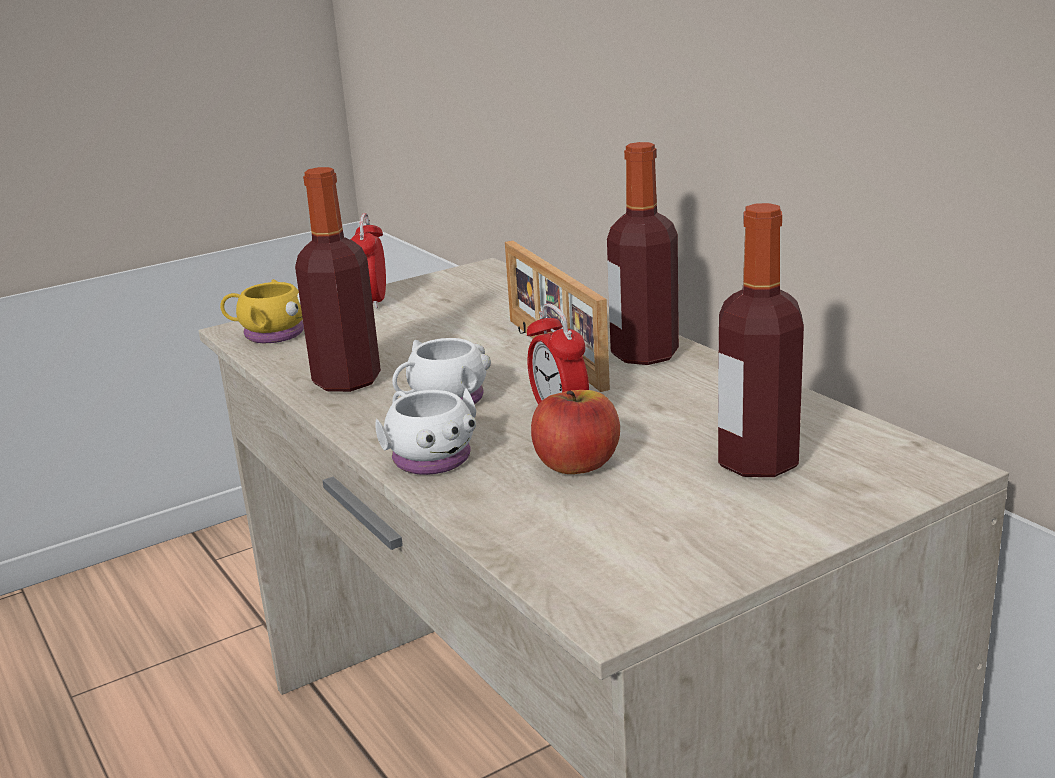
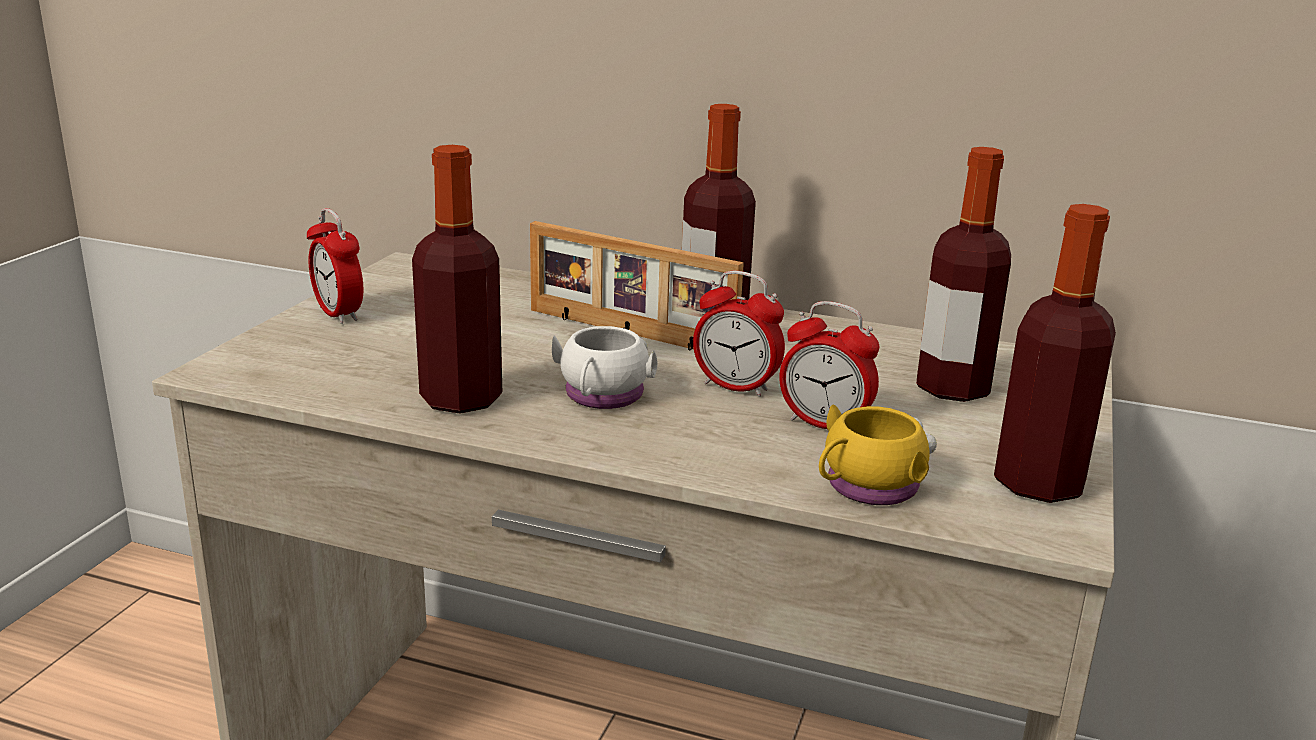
camera: 40 degrees left, 0 degrees up
yellow mug [220,279,304,343] -> yellow mug moved to [819,405,937,505]
white mug [375,388,476,475] -> none
apple [531,390,620,474] -> alarm clock [779,301,879,429]
none -> bottle [994,204,1116,503]

